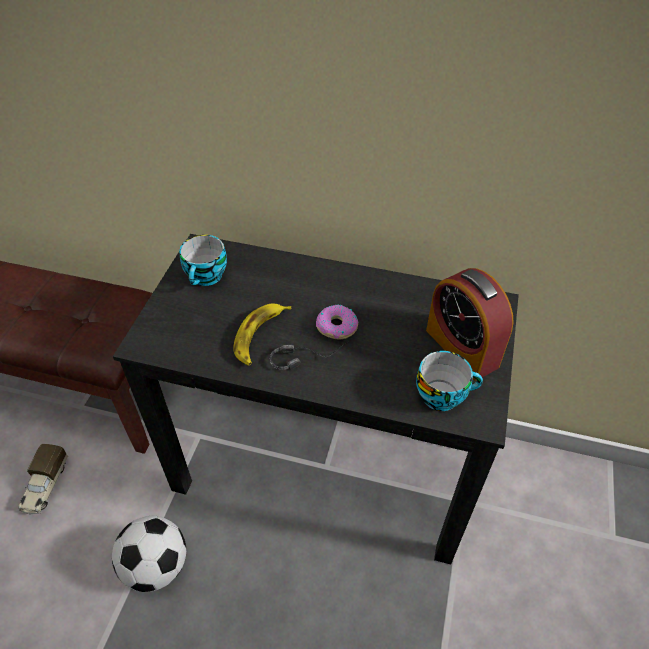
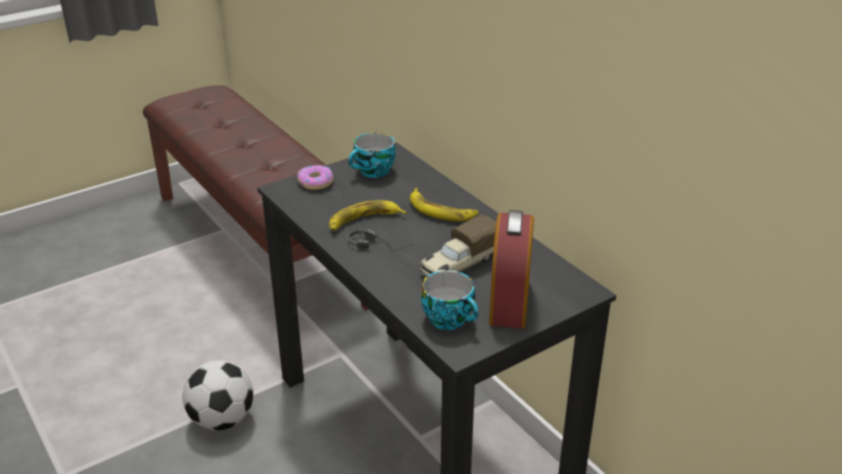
camera: 40 degrees right, 15 degrees down
toy truck [18,444,68,515] -> toy truck moved to [419,215,496,276]
donut [316,305,358,339] -> donut moved to [297,165,333,190]
none -> banana [410,188,478,221]

